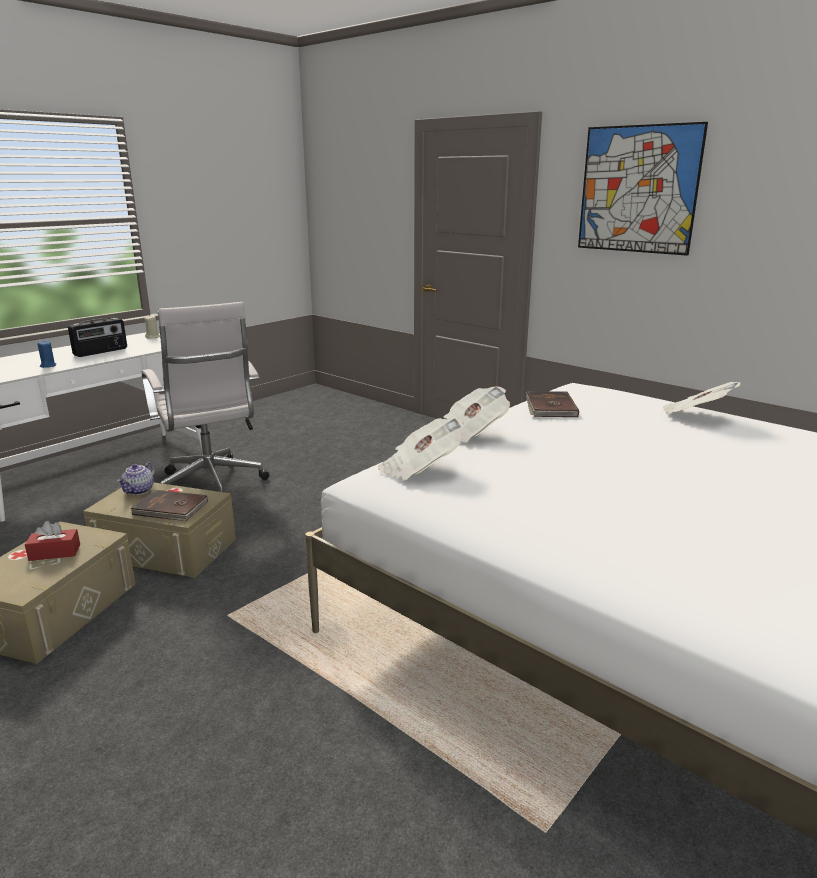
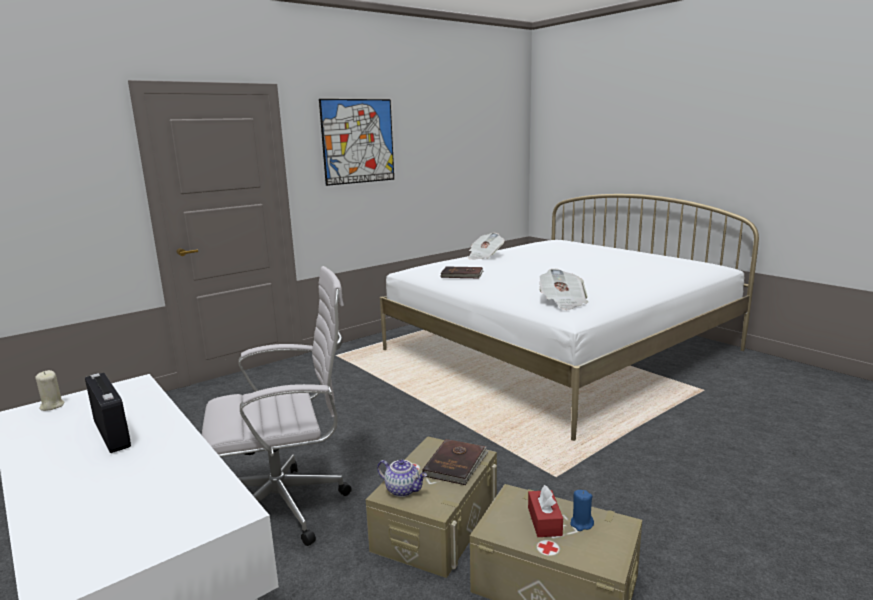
camera: 80 degrees left, 5 degrees down
blue candle [37,340,56,368] -> blue candle moved to [570,490,594,531]
newspaper [443,386,510,442] -> none

